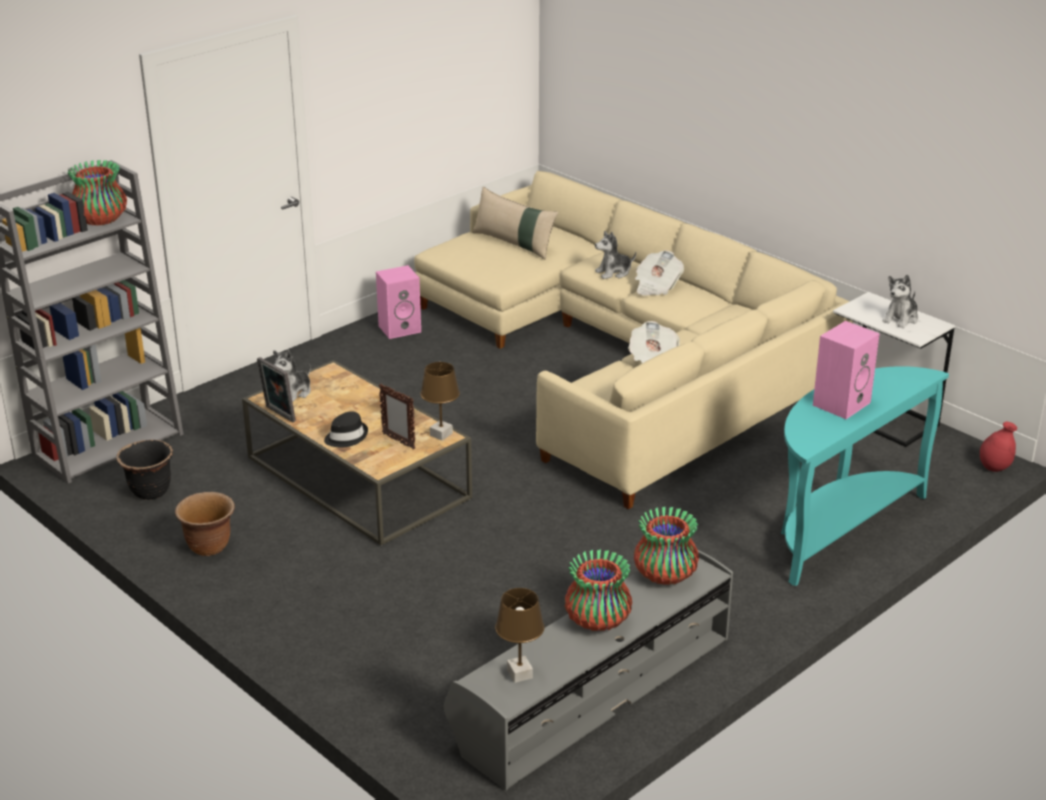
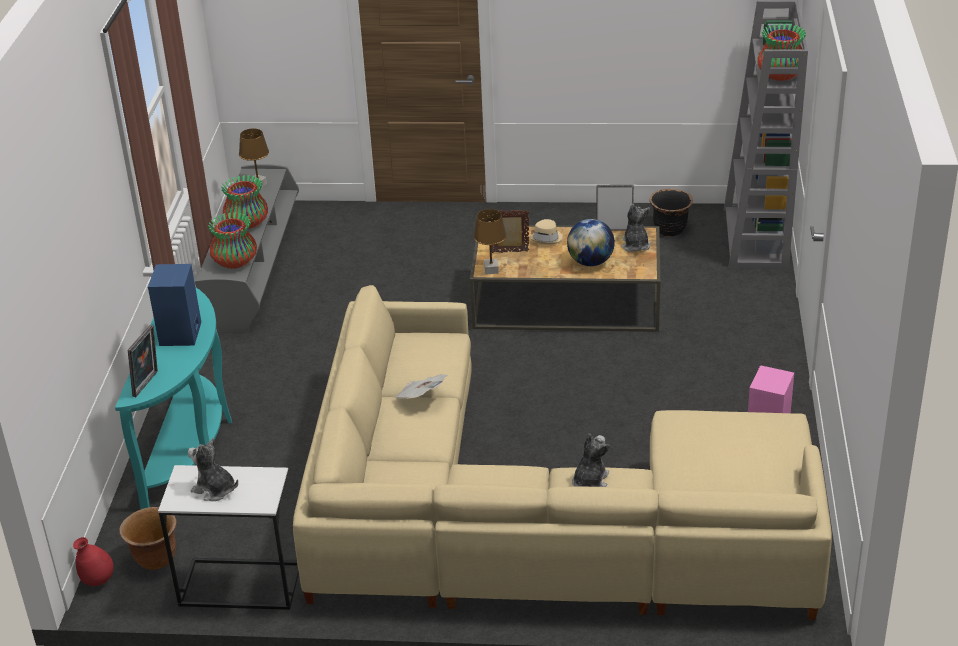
camera: 140 degrees right, 5 degrees up
brown planter [175,492,235,556] -> brown planter moved to [120,507,177,570]
black hat [324,411,368,447] -> beige hat [530,219,562,245]
beige pillow [473,187,558,260] -> none
newspaper [635,250,684,295] -> none
pink speaker [813,321,880,419] -> blue speaker [148,264,201,346]
plush toy [883,275,918,328] -> plush toy turned 60 degrees counterclockwise [188,438,238,501]
none -> picture frame [128,325,158,397]
none -> globe [567,219,615,266]

